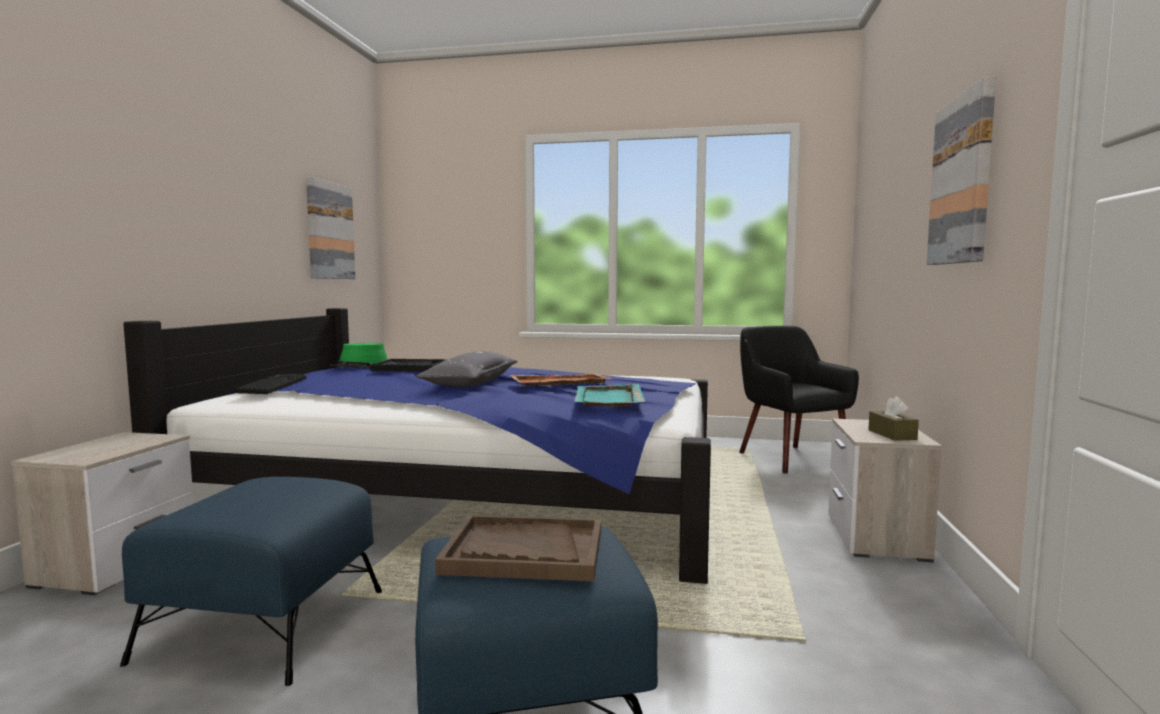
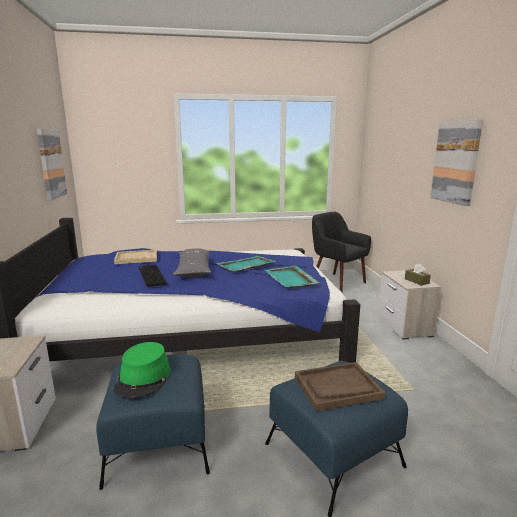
camera: 20 degrees left, 10 degrees up
keyboard [235,374,306,394] -> keyboard moved to [139,265,167,287]
green hat [330,343,387,368] -> green hat moved to [113,342,170,398]
black tray [370,359,448,372] -> beige tray [114,250,157,264]
orange tray [510,373,612,385] -> turquoise tray [216,256,276,271]

